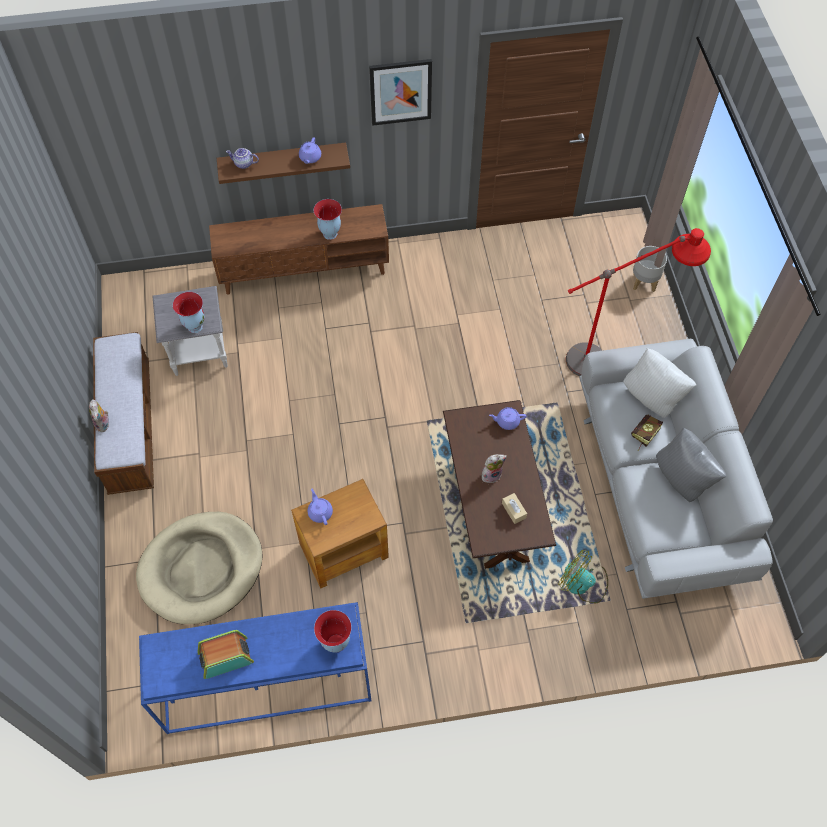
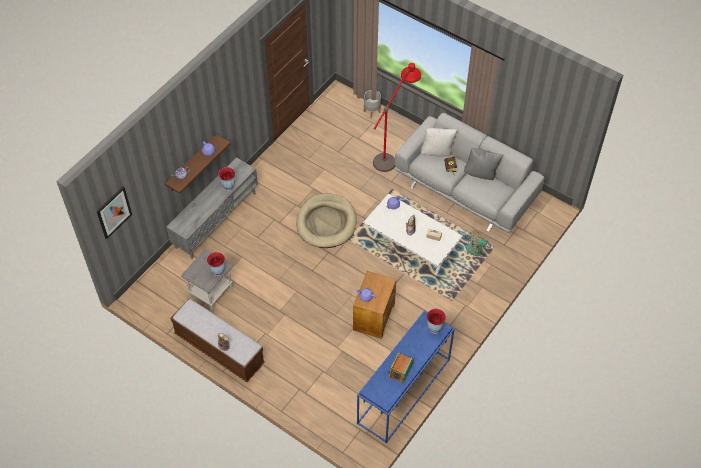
camera: 45 degrees left, 5 degrees down
beige dog bed [136,512,263,624] -> beige dog bed moved to [296,193,357,248]
brown tv stand [209,204,389,295] -> grey tv stand [166,157,258,259]
picture [369,59,432,126] -> picture moved to [97,187,132,239]
brown coffee table [443,400,556,569] -> white coffee table [363,194,463,276]

